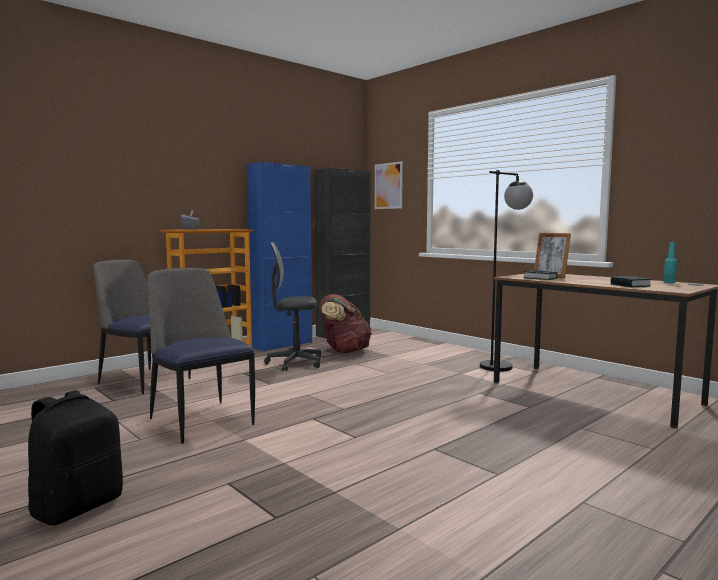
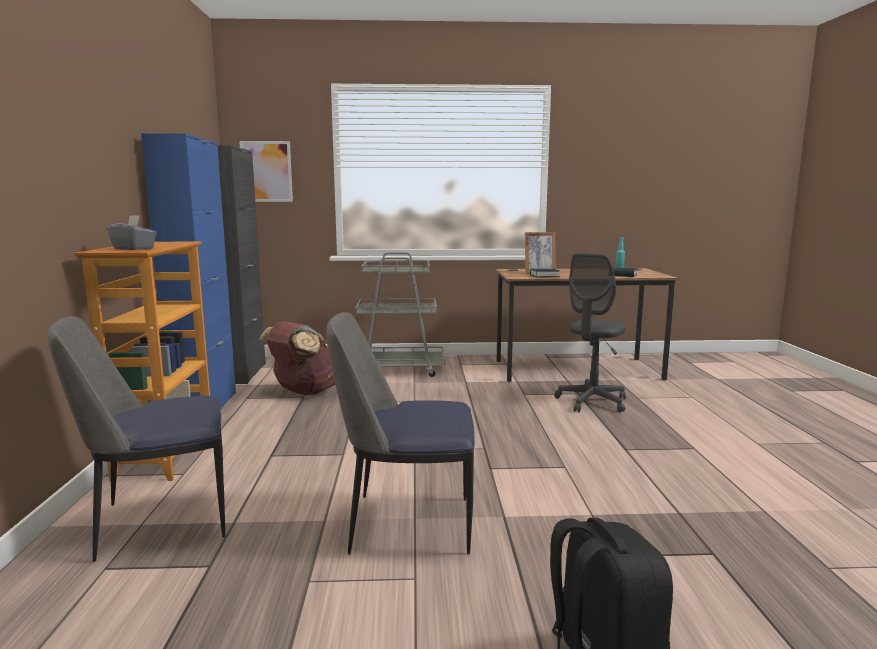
camera: 50 degrees left, 5 degrees up
grey office chair [264,242,321,371] -> grey office chair moved to [554,253,626,413]
black floor lamp [480,170,533,372] -> none
none -> grey cart [356,252,445,377]

